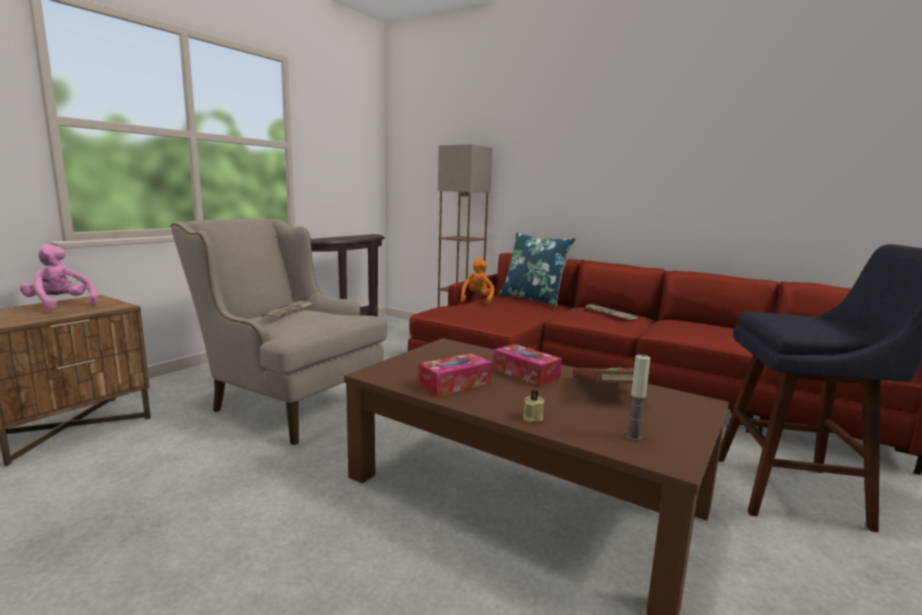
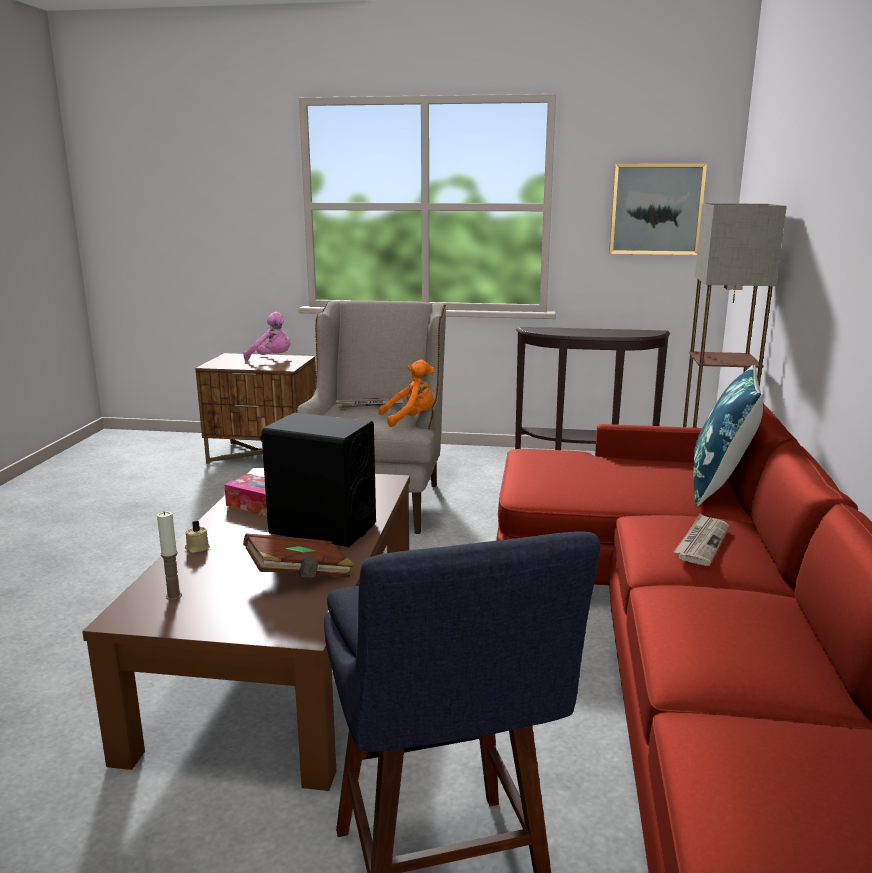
camera: 65 degrees right, 5 degrees up
pink plush toy [20,244,97,311] -> pink plush toy turned 105 degrees clockwise [243,312,290,361]
orange plush toy [461,258,494,305] -> orange plush toy moved to [379,360,434,427]
tissue box [493,344,562,386] -> black speaker [260,413,376,547]
none -> picture [609,163,707,255]

